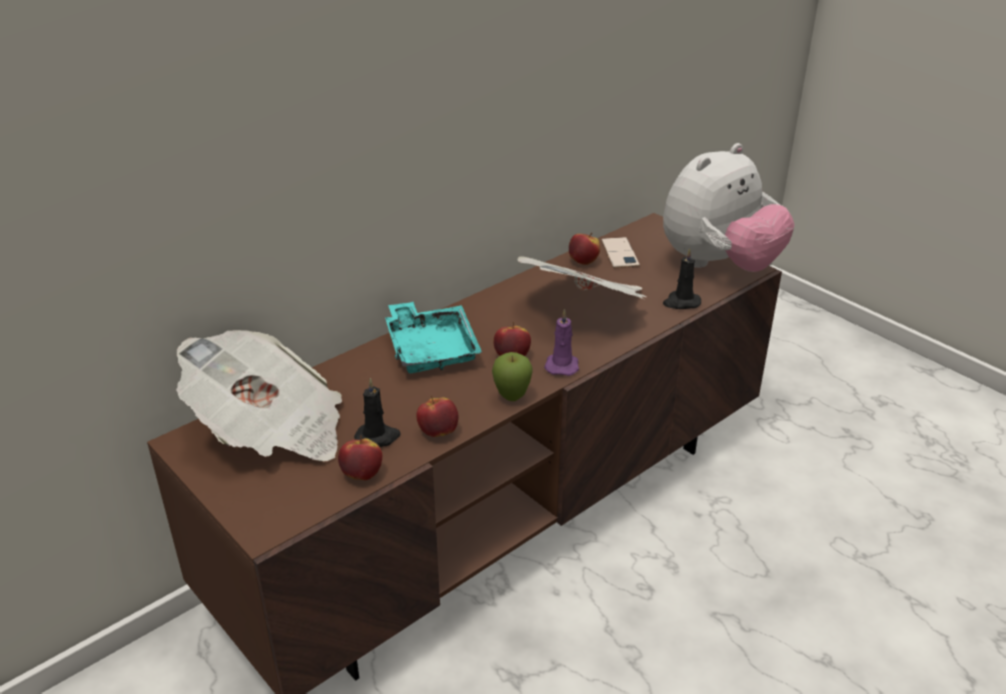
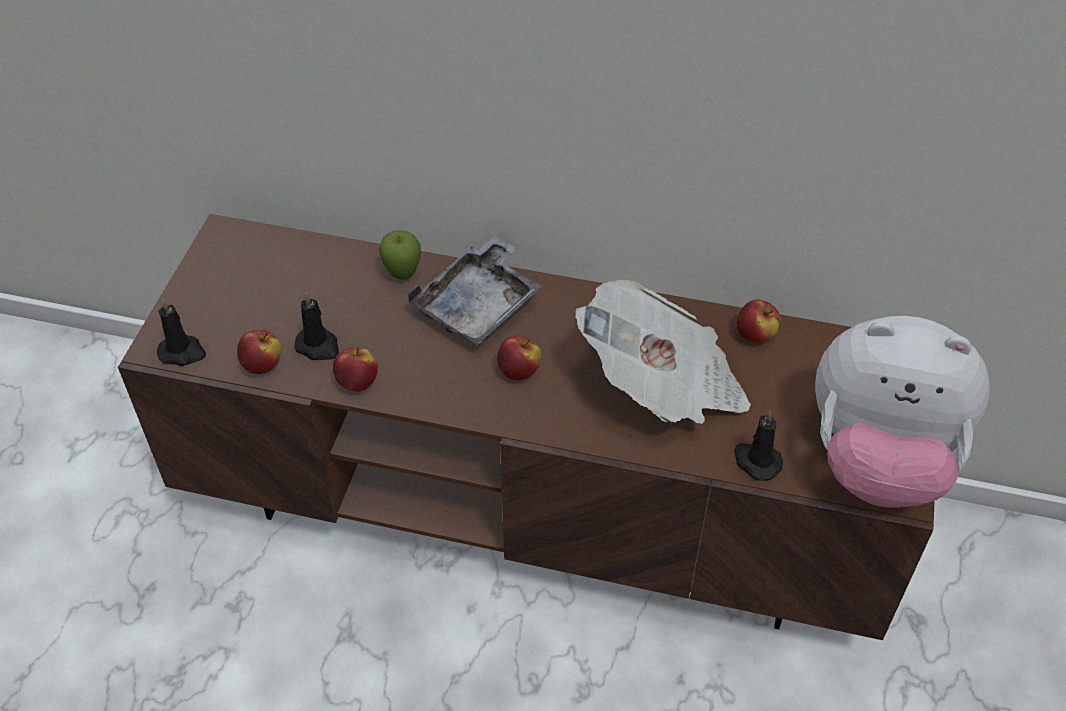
camera: 55 degrees right, 15 degrees up
newspaper [176,330,342,461] -> none
turquoise tray [385,302,482,373] -> grey tray [408,235,542,345]
apple [492,352,533,401] -> apple moved to [379,230,421,280]
purple candle [544,309,579,376] -> none
phone [601,237,640,268] -> none
none -> black candle [157,299,206,366]

